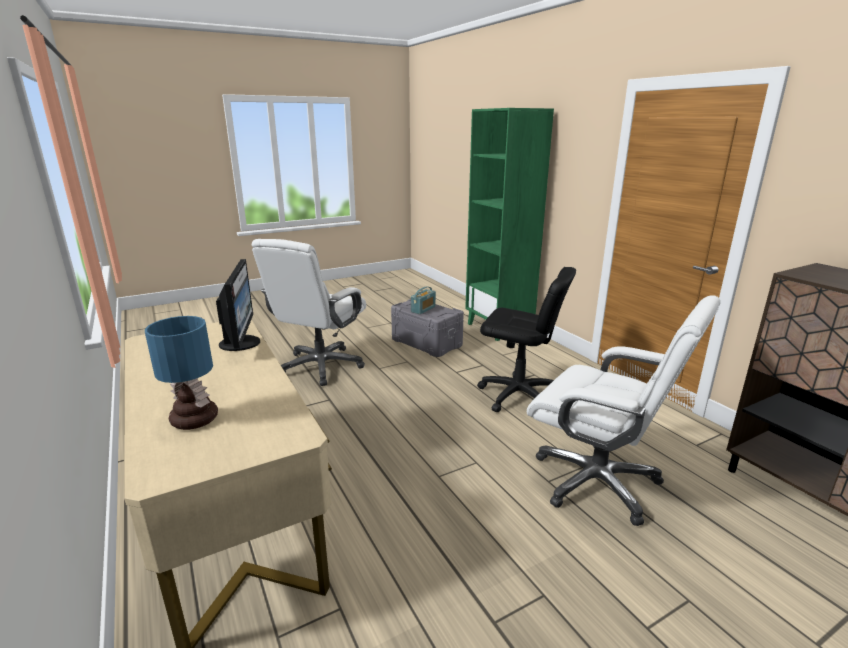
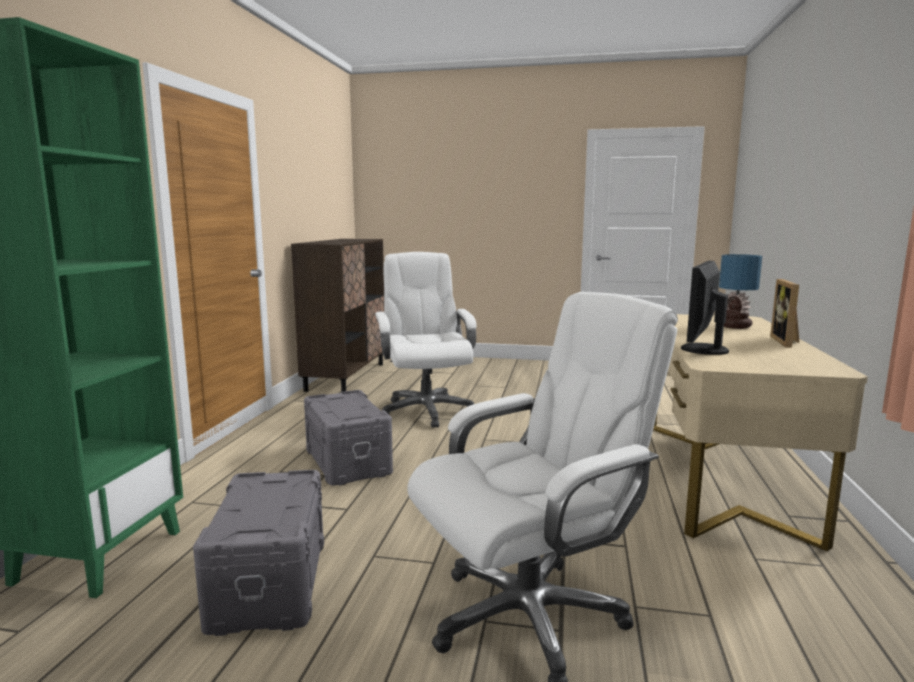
camera: 140 degrees left, 10 degrees down
radio [411,286,436,314] -> none
black office chair [477,267,576,412] -> grey storage box [304,390,393,486]
none -> picture frame [770,279,799,348]

